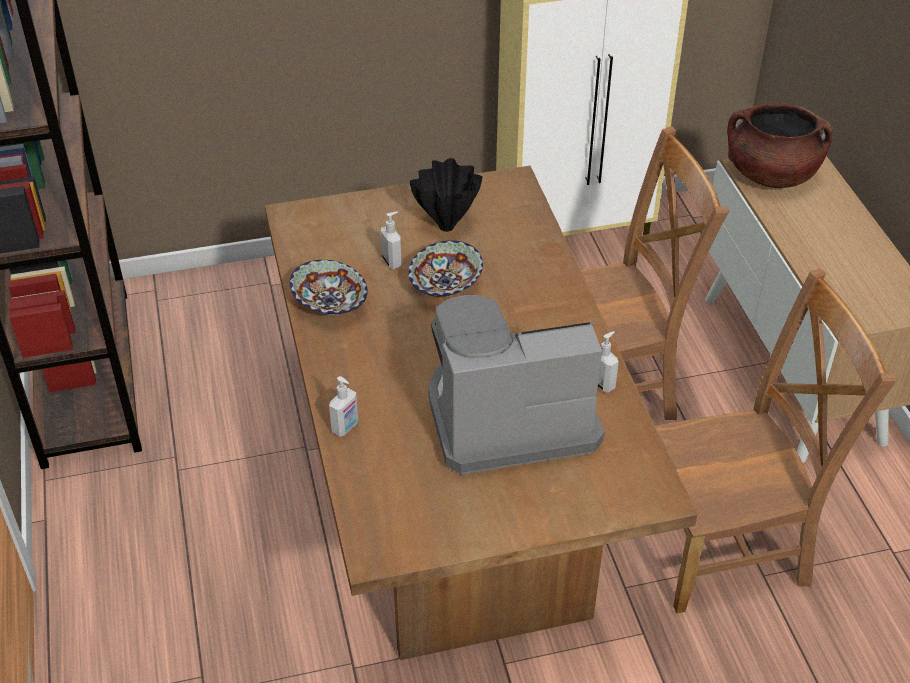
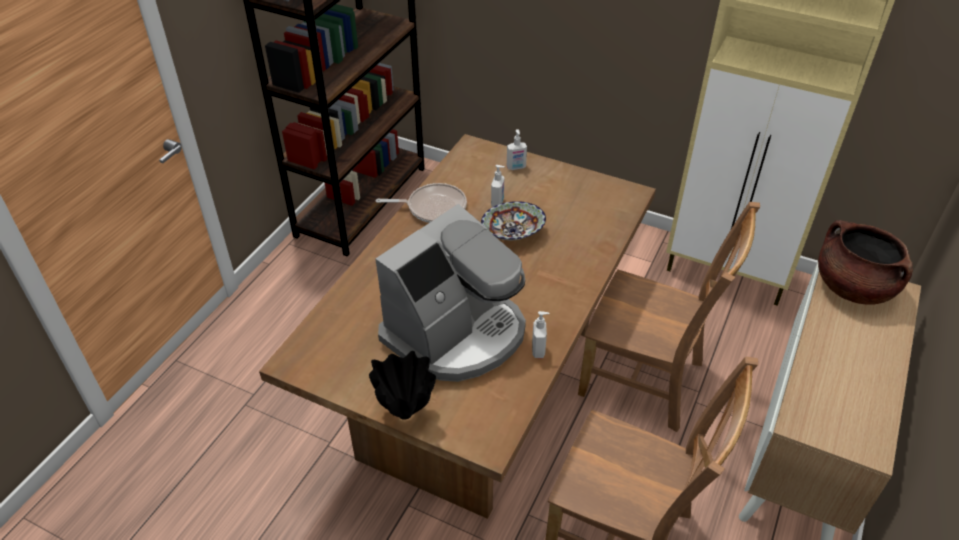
camera: 40 degrees right, 0 degrees up
bowl [290,260,368,315] -> frying pan [375,183,467,223]
soap dispenser [329,376,358,437] -> soap dispenser moved to [507,129,527,170]
black vase [410,158,482,232] -> black vase moved to [369,351,436,420]
coffee machine [428,295,604,474] -> coffee machine turned 105 degrees clockwise [375,204,526,382]

